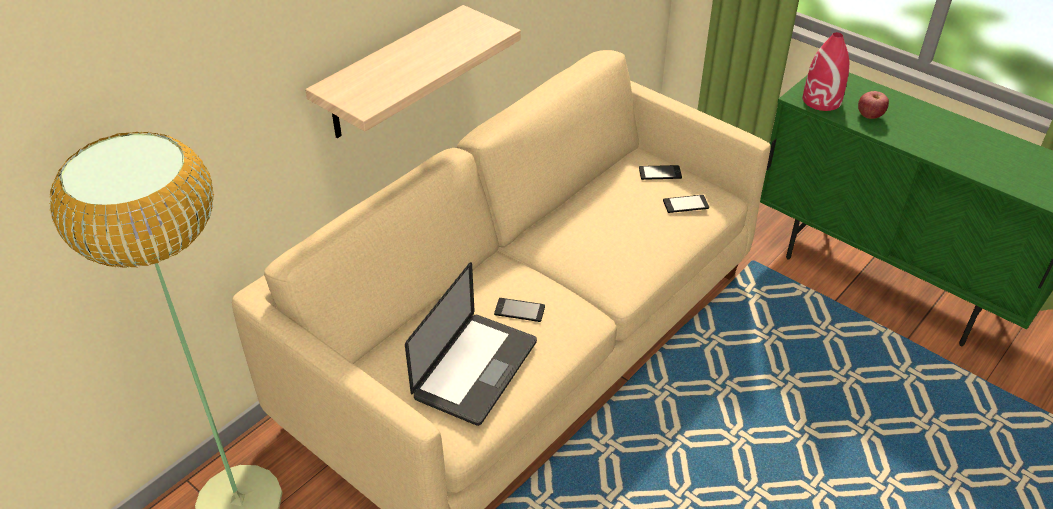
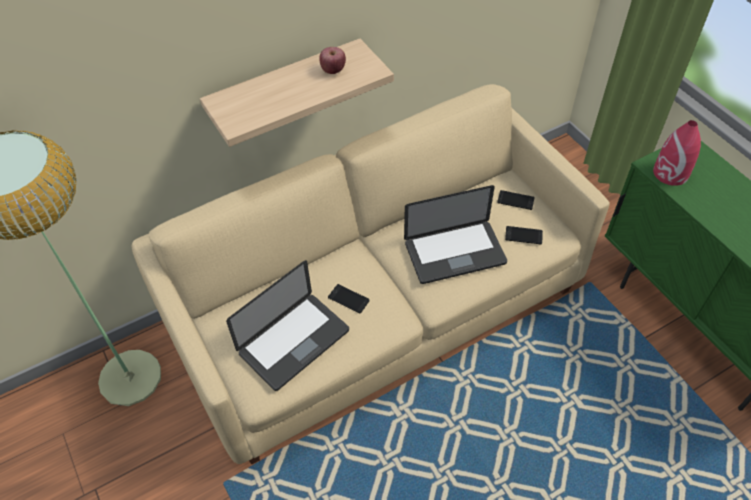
camera: 20 degrees right, 10 degrees up
apple [858,91,889,119] -> apple moved to [319,47,346,74]
none -> laptop [404,185,507,284]

